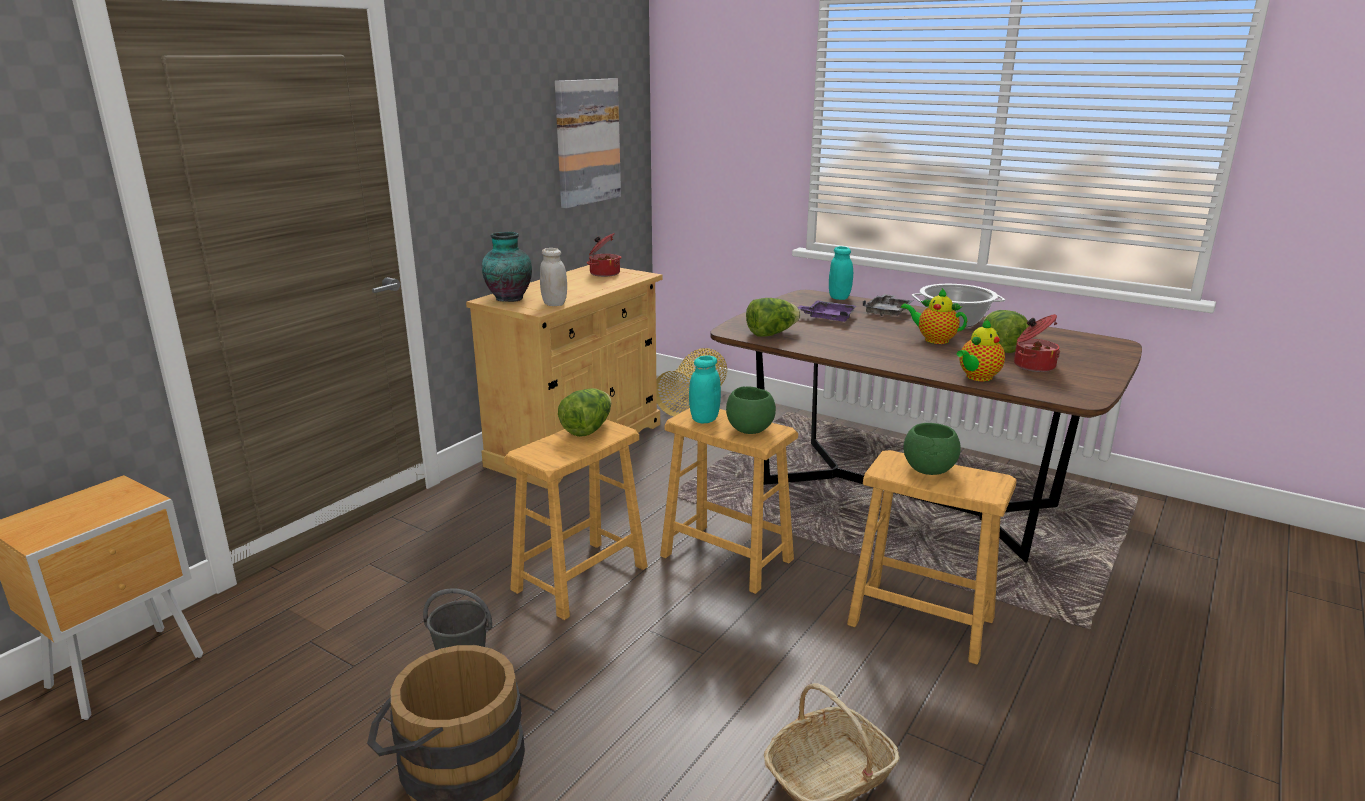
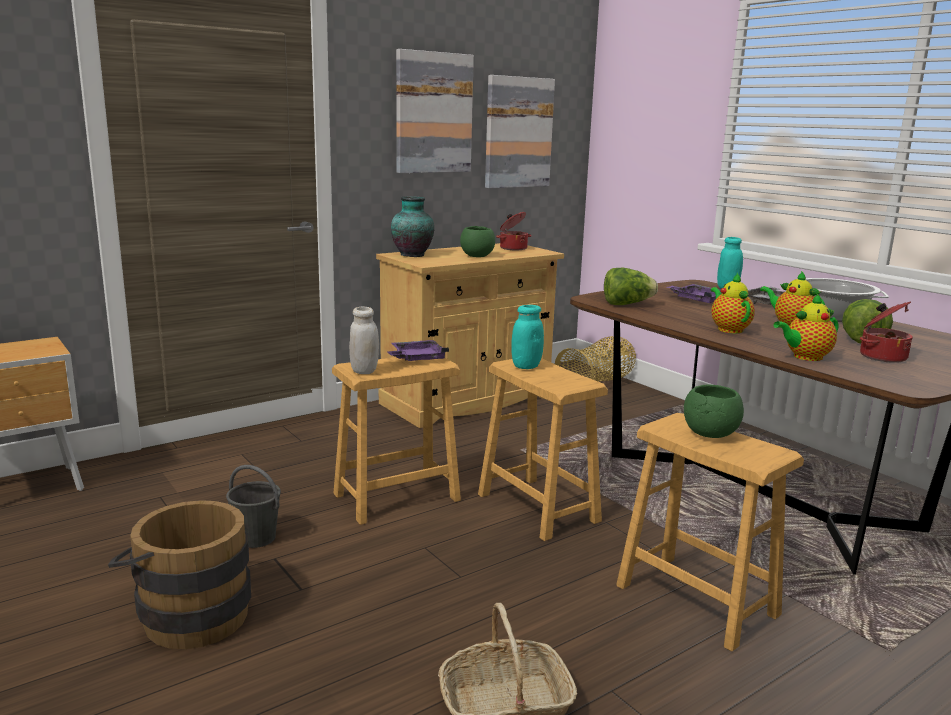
camera: 20 degrees right, 5 degrees down
white jar [540,248,567,306] -> white jar moved to [349,306,379,374]
lettuce [558,388,612,437] -> purple tray [387,340,449,361]
green bowl [726,387,776,434] -> green bowl moved to [460,226,495,257]
none -> picture [396,49,474,173]
none -> teapot [711,273,755,333]

